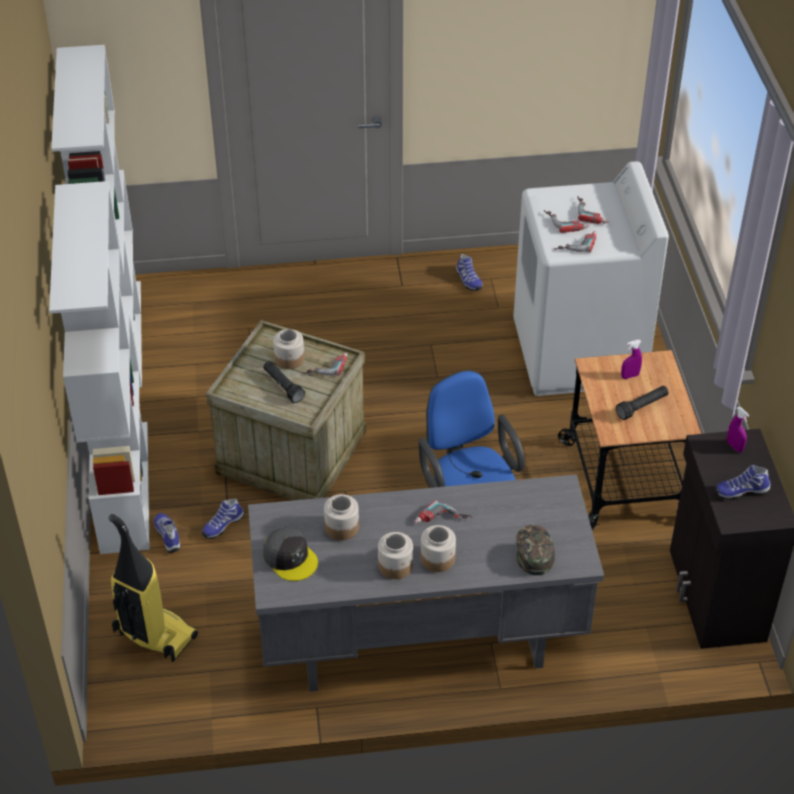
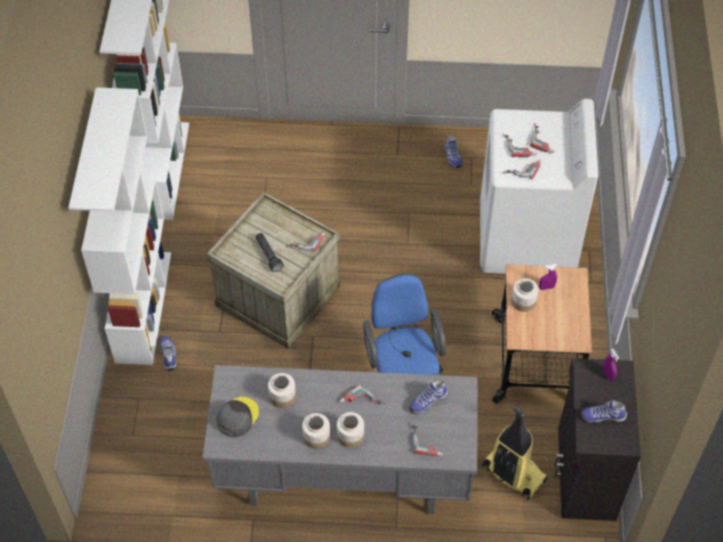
camera: 10 degrees right, 10 degrees up
vacuum cleaner [108,514,198,662] -> vacuum cleaner moved to [482,406,548,500]
shoe [202,499,244,539] -> shoe moved to [409,381,448,414]
grey cap [263,527,318,581] -> grey cap turned 120 degrees counterclockwise [217,397,259,438]
jar [273,329,304,369] -> jar moved to [511,278,539,312]
green cap [516,525,555,575] -> power drill [411,422,443,456]
black flashlight [616,386,668,420] -> none

